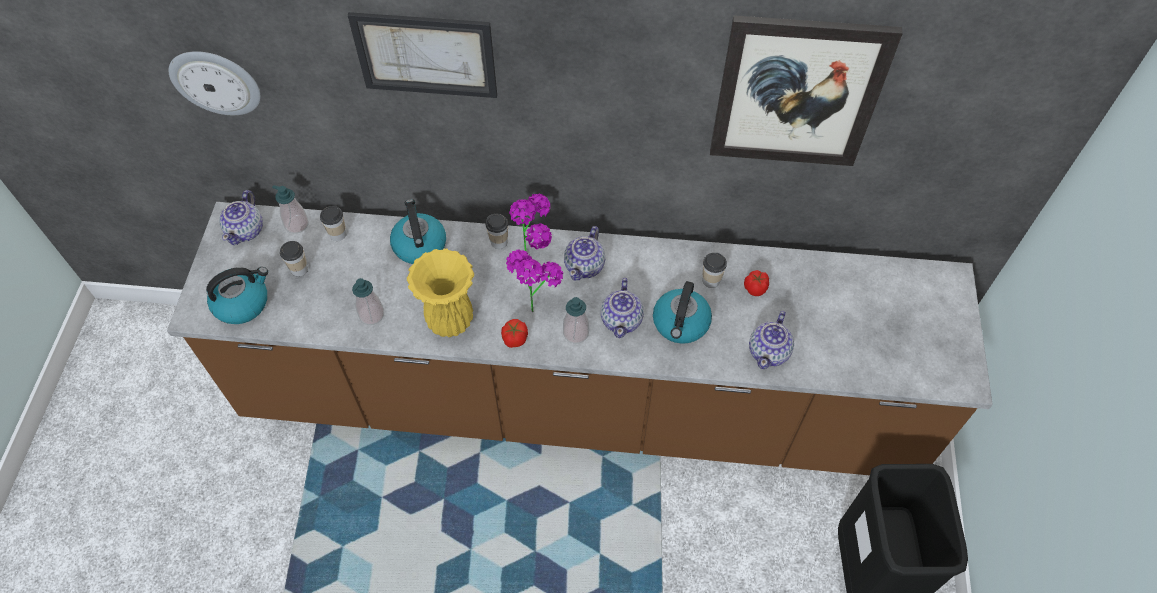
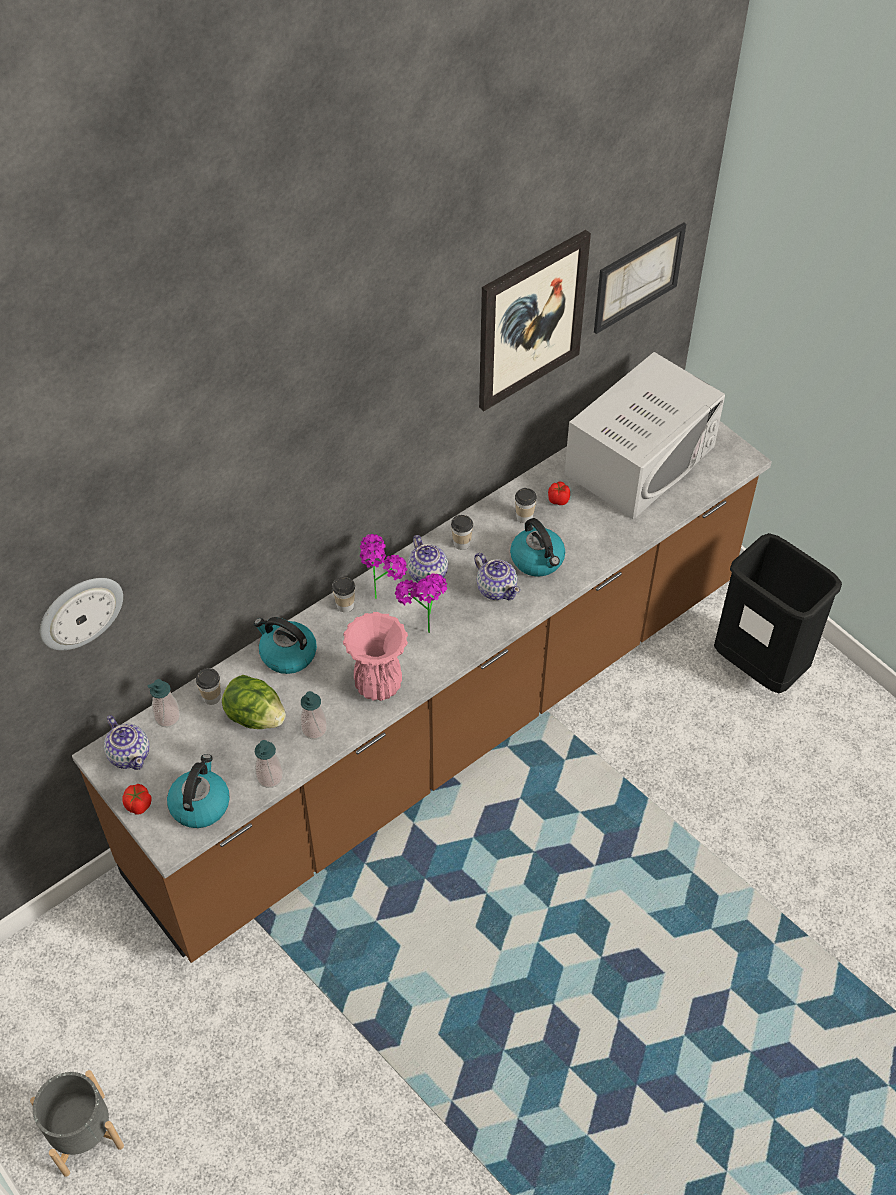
camera: 45 degrees left, 5 degrees down
cup [280,241,308,277] -> cup moved to [451,515,473,550]
picture [348,12,497,98] -> picture moved to [594,223,686,334]
yellow vase [407,249,474,337] -> pink vase [343,612,408,701]
tomato [501,319,528,348] -> tomato moved to [122,784,152,815]
soap dispenser [563,297,589,344] -> soap dispenser moved to [255,740,283,788]
teapot [749,311,794,369] -> none
none -> grey planter [30,1070,124,1177]
none -> lettuce [222,675,286,729]
none -> white microwave [564,352,725,519]

